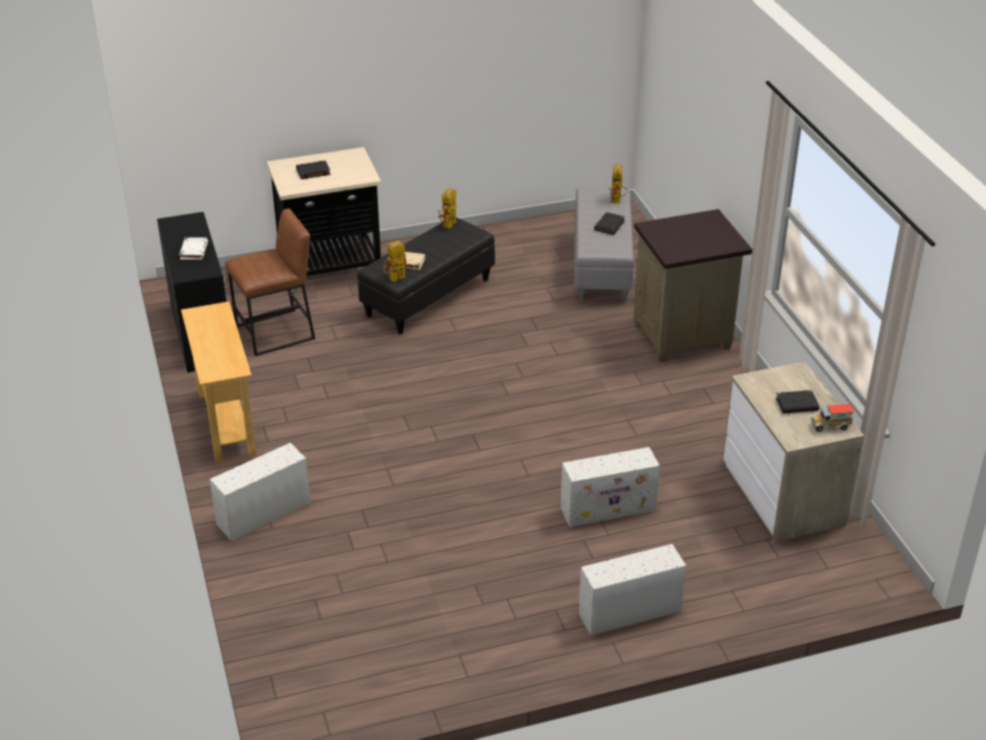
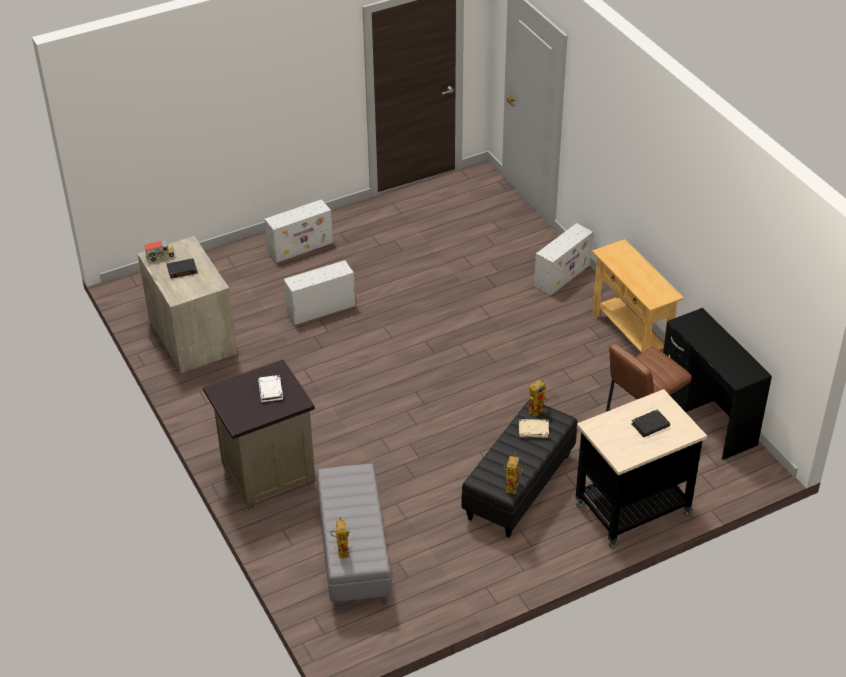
camera: 170 degrees right, 5 degrees up
white book [179,237,208,260] -> white book moved to [258,375,283,402]
black book [594,212,625,235] -> none

